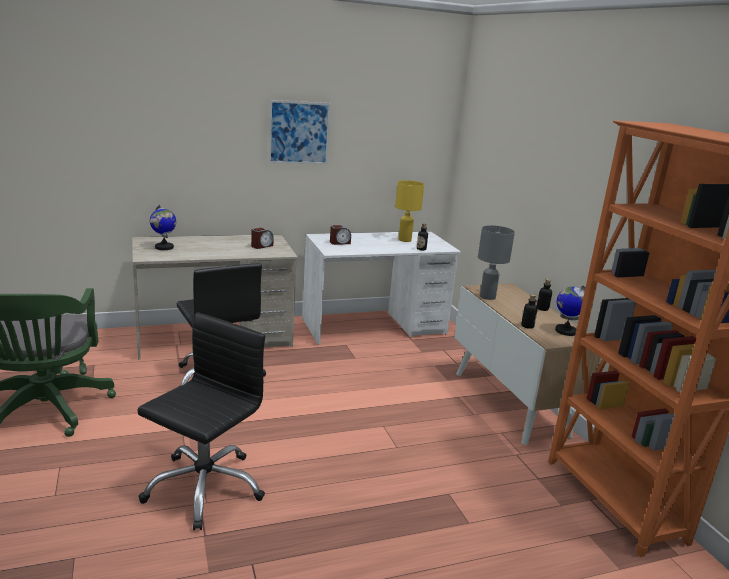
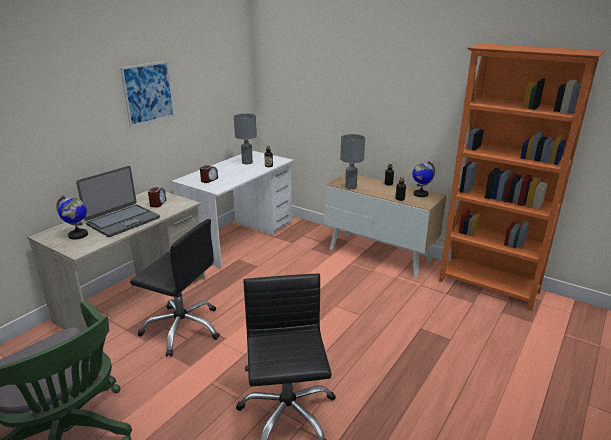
camera: 35 degrees left, 5 degrees up
yellow table lamp [395,180,424,242] -> grey table lamp [234,113,257,164]
none -> laptop [76,166,160,237]

